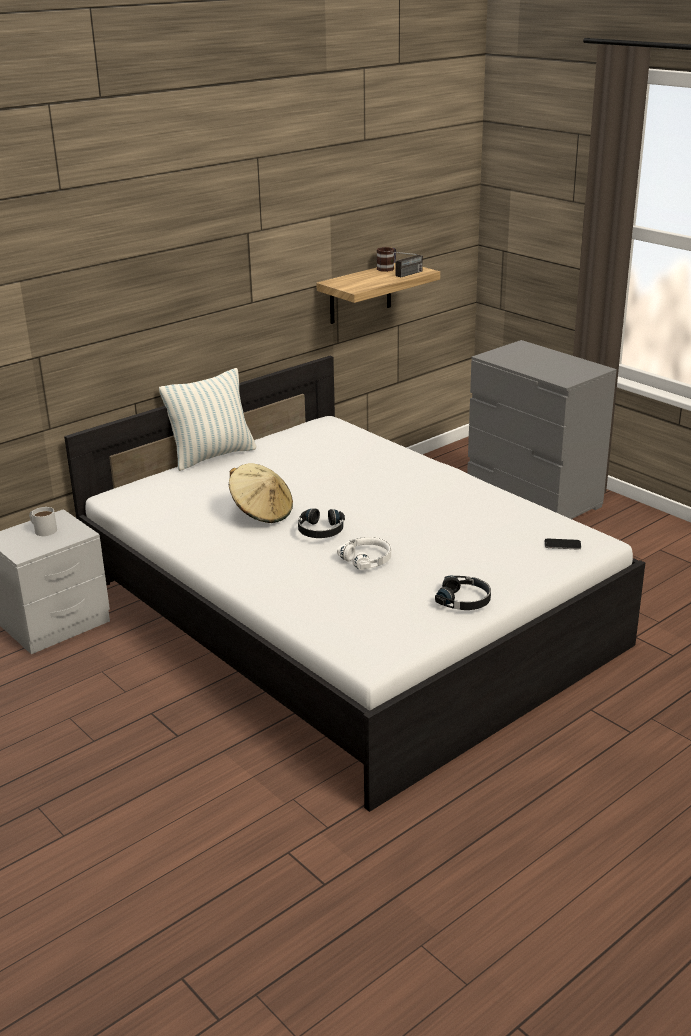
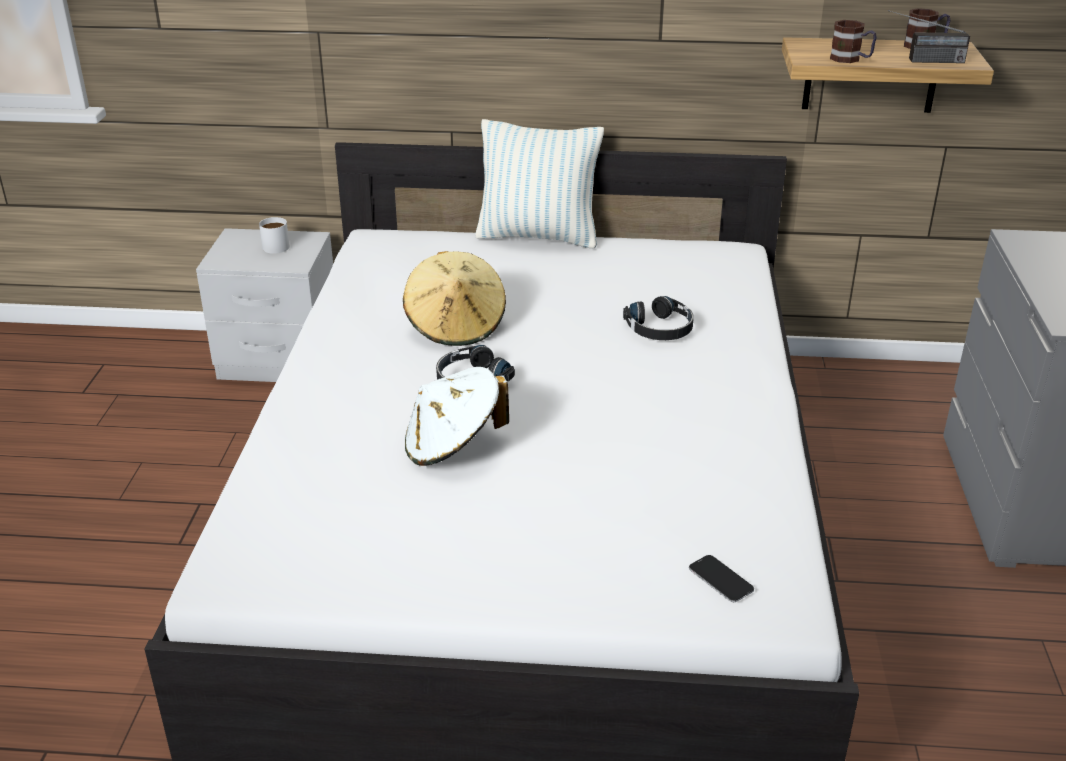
camera: 45 degrees right, 5 degrees up
white headphones [337,537,391,570] -> white hat [405,367,509,466]
black headphones [435,576,491,610] -> black headphones moved to [623,296,694,340]
none -> mug [830,20,877,63]

